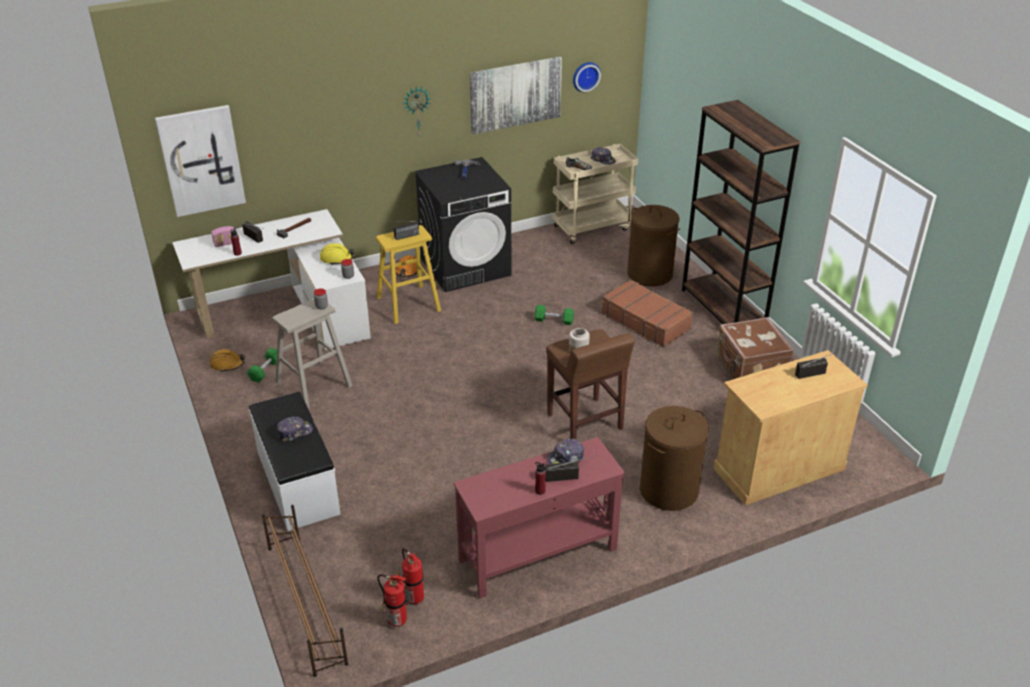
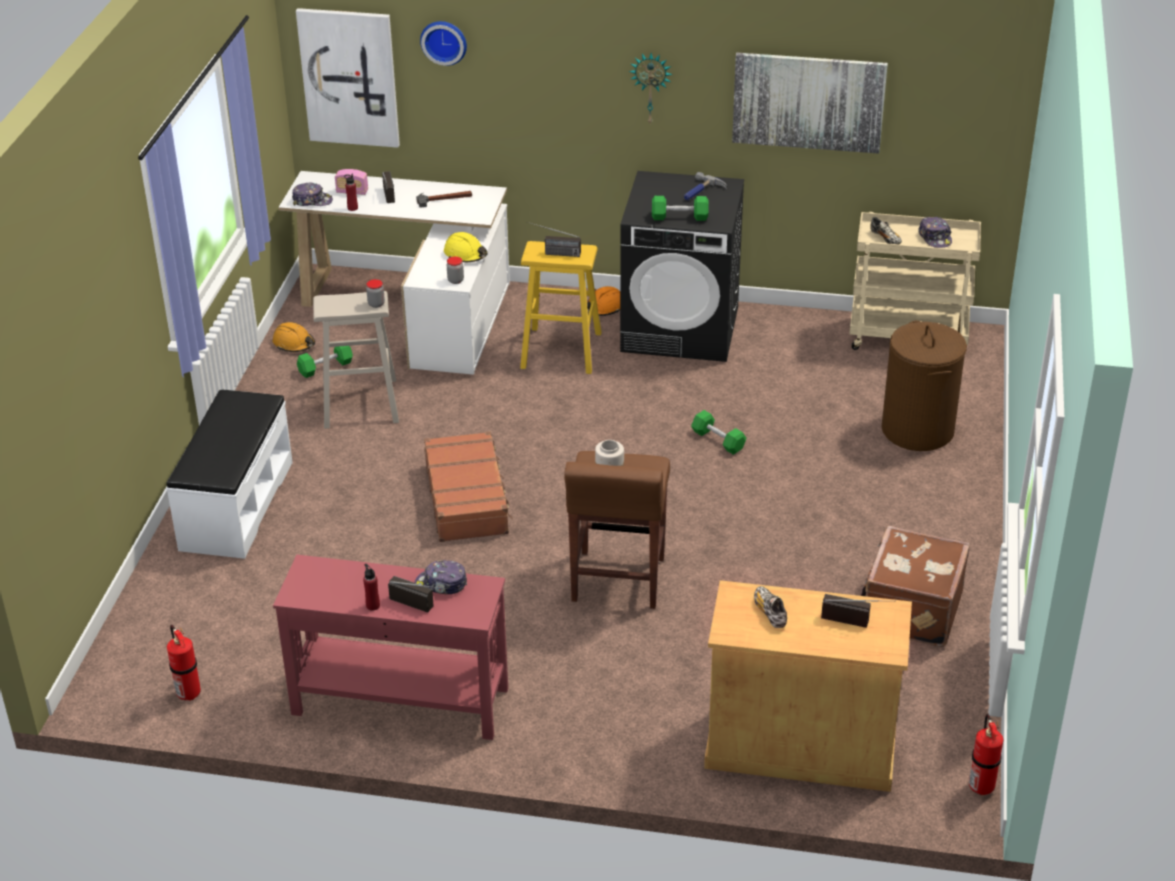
camera: 35 degrees right, 0 degrees up
brown shoe rack [262,505,348,677] -> none
cap [277,417,313,442] -> cap moved to [292,183,333,206]
fire extinguisher [402,548,424,604] -> fire extinguisher moved to [969,714,1003,795]
wall clock [573,62,601,92] -> wall clock moved to [420,21,467,66]
brown suitcase [601,279,693,348] -> brown suitcase moved to [424,431,513,542]
brown laundry basket [640,406,708,511] -> none
brown bookcase [682,100,800,324] -> none
none -> green dumbbell [652,196,709,221]
none -> shoe [754,586,787,628]

